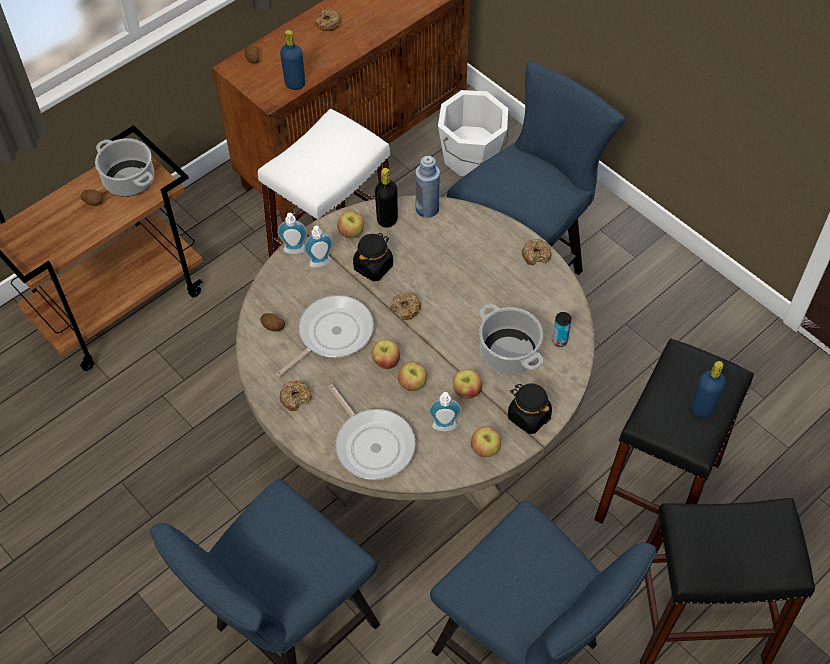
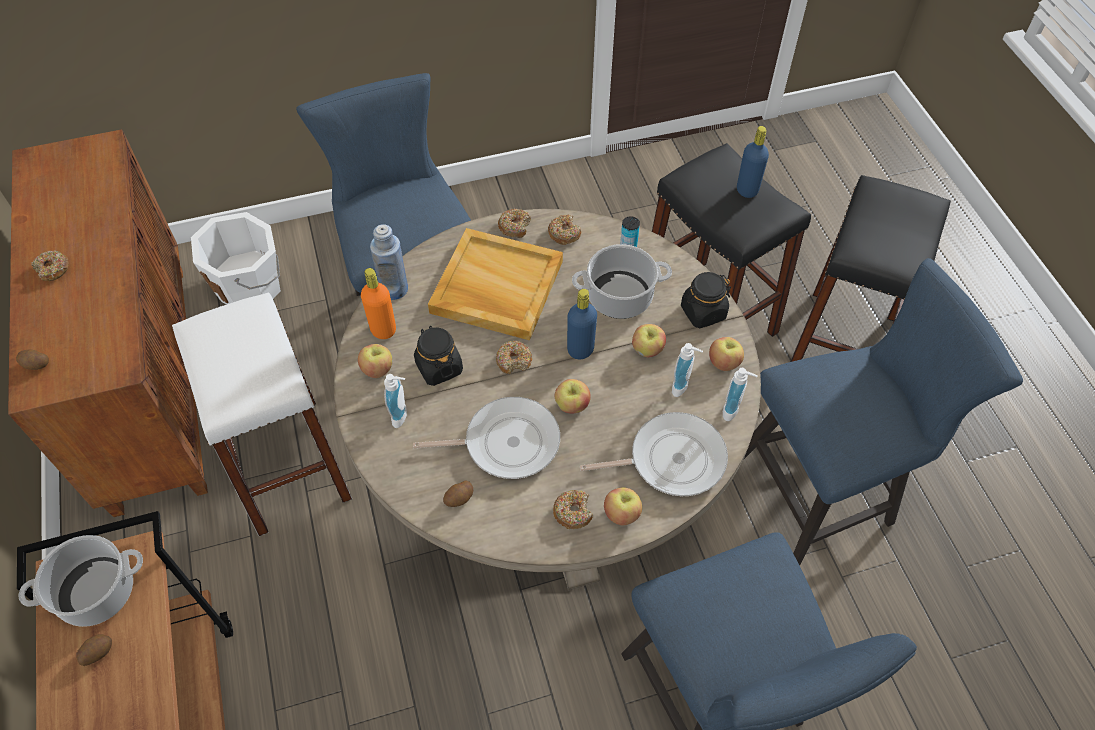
camera: 65 degrees left, 0 degrees up
frying pan [275,295,374,377] -> frying pan turned 105 degrees clockwise [413,397,560,479]
soap dispenser [277,213,308,254] -> soap dispenser moved to [723,368,758,421]
blue bottle [280,30,305,90] -> blue bottle moved to [567,289,597,359]
black bottle [375,168,398,228] -> orange bottle [361,268,396,339]
apple [398,362,427,391] -> apple moved to [604,487,642,525]
none -> beige tray [428,228,563,340]
none -> donut [548,214,581,245]

